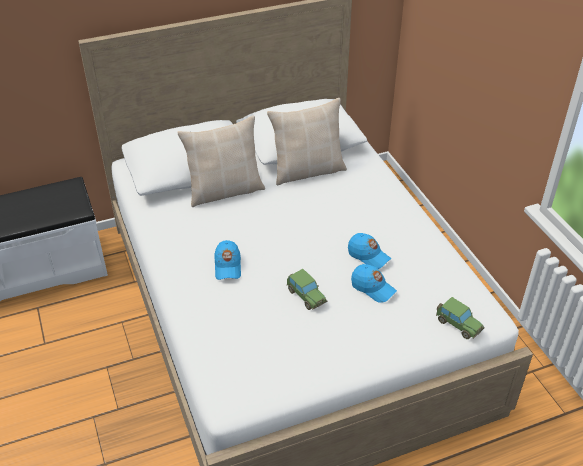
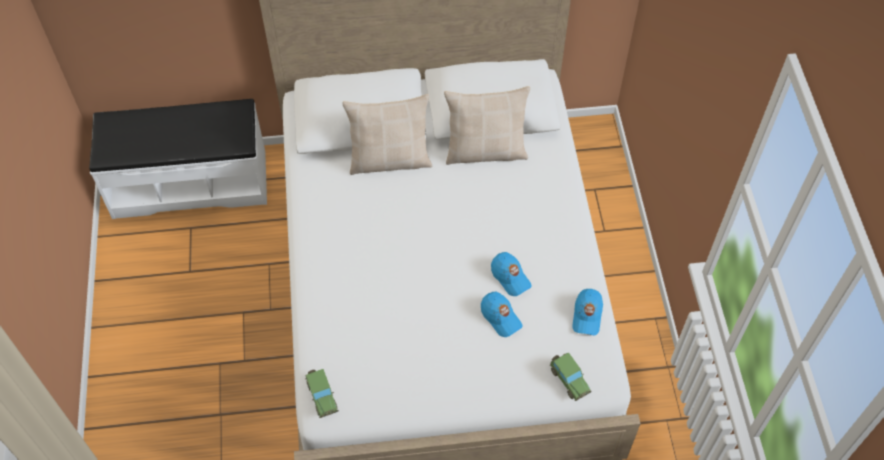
camera: 15 degrees right, 15 degrees up
blue cap [214,240,241,280] -> blue cap moved to [572,289,603,335]
toy car [287,269,328,310] -> toy car moved to [305,369,339,418]

